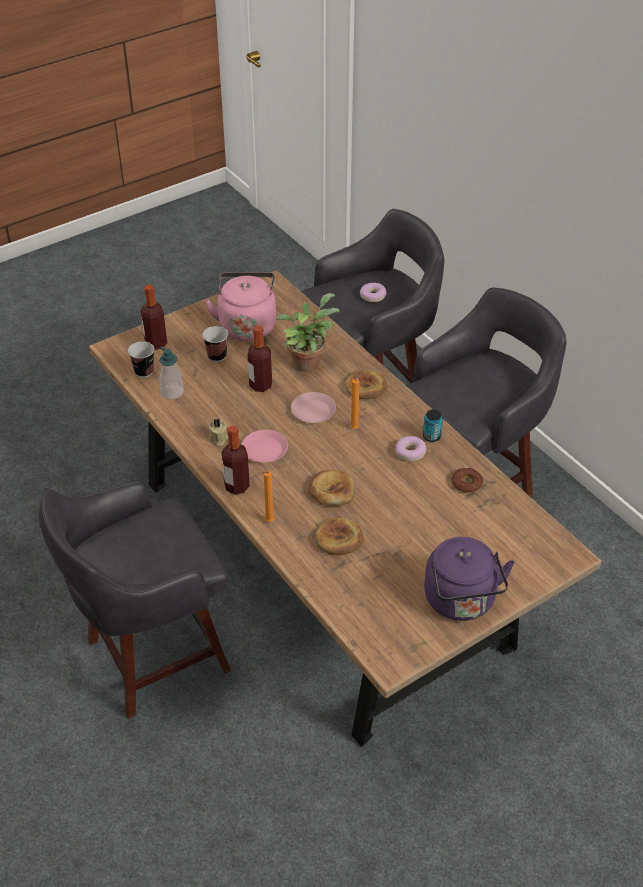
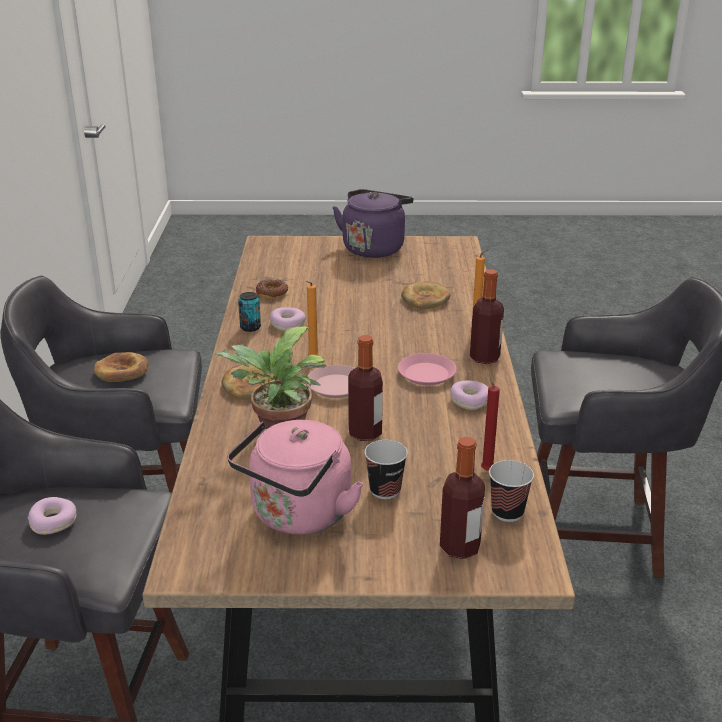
camera: 145 degrees left, 15 degrees down
soap dispenser [159,347,184,399] -> red candle [481,373,500,471]
beige candle [208,418,228,446] -> donut [450,381,489,410]
bread [308,470,355,506] -> bread moved to [94,352,149,382]

